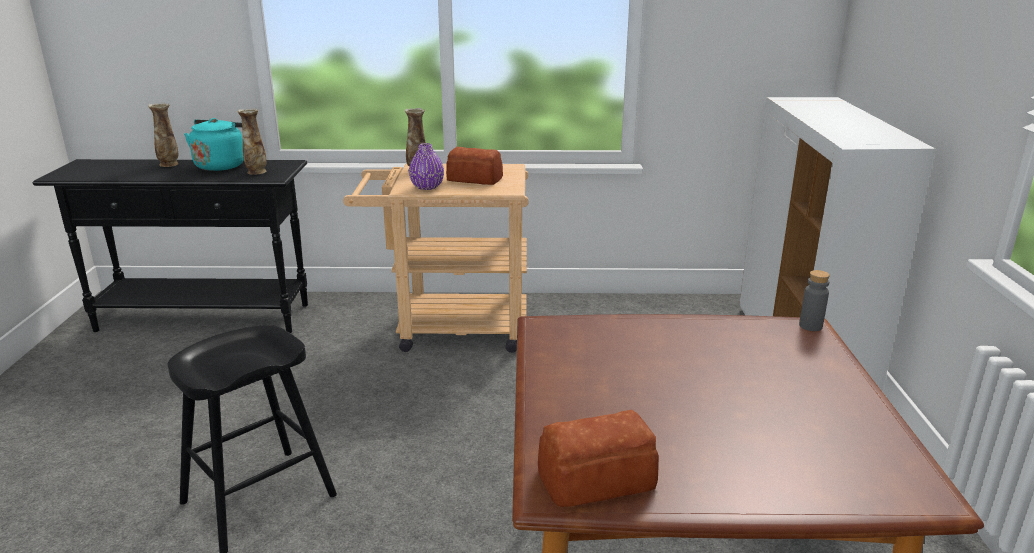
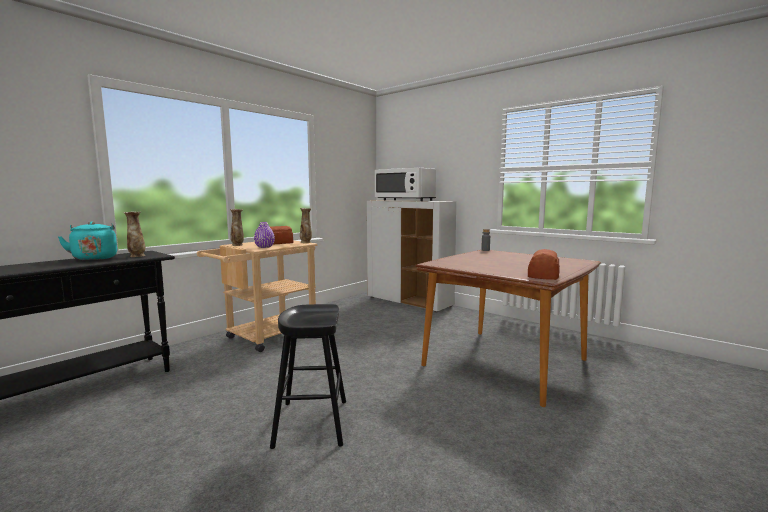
camera: 50 degrees left, 15 degrees down
vase [148,103,178,167] -> vase moved to [300,208,312,243]
none -> white microwave [375,168,436,201]

